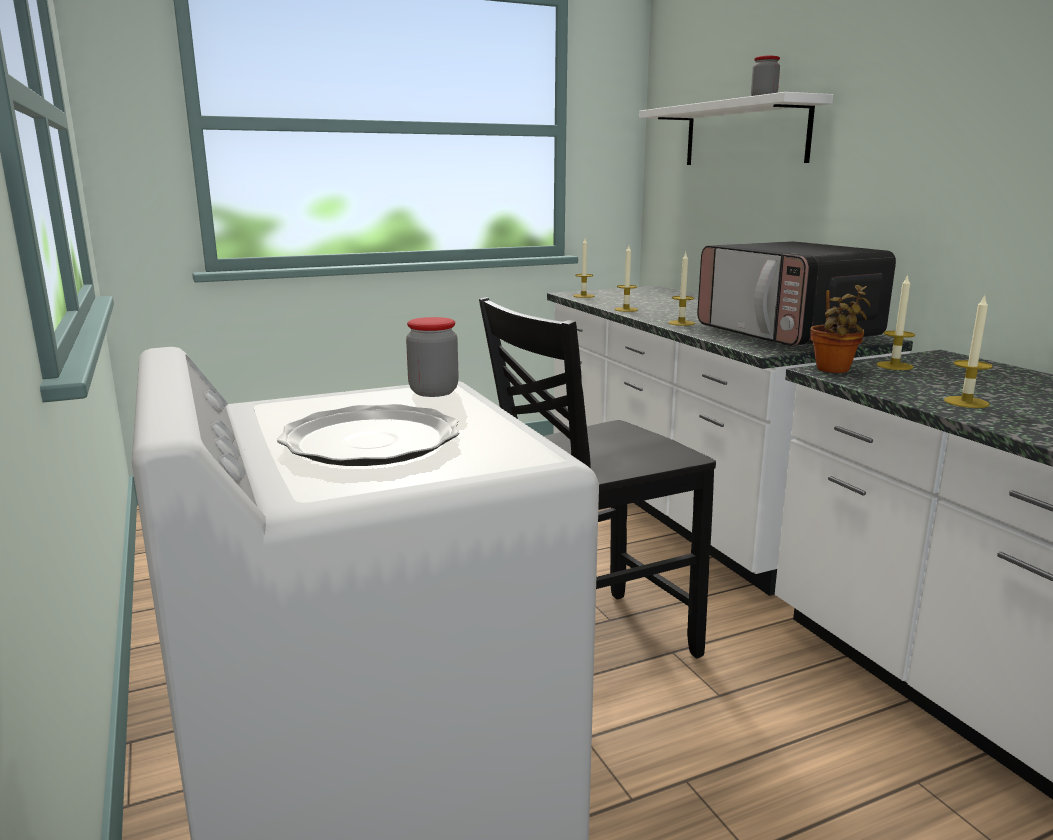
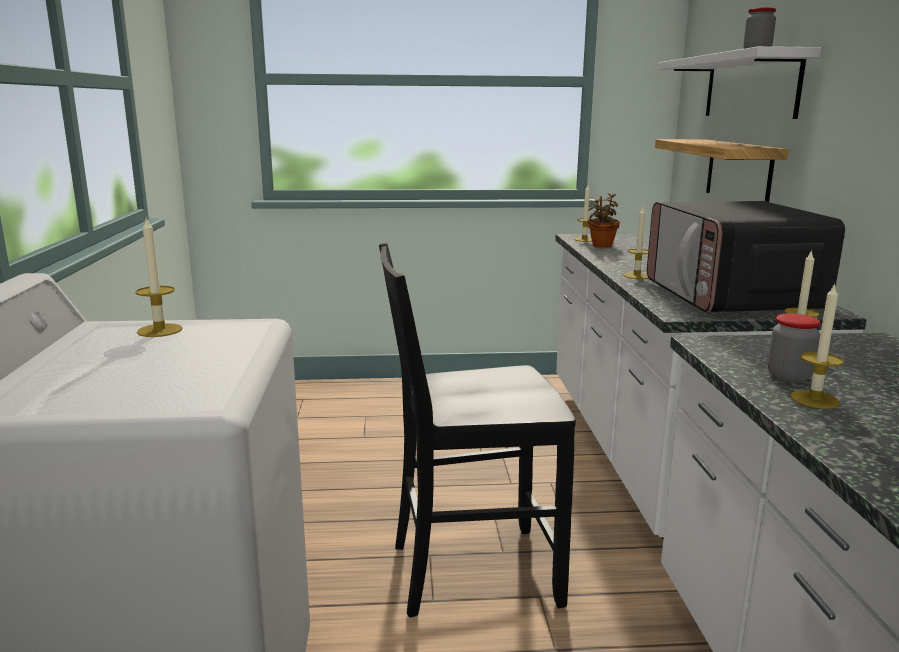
camera: 20 degrees right, 0 degrees up
plate [277,404,459,466] -> none
jar [406,317,459,397] -> jar moved to [768,313,821,383]
candle [614,246,638,312] -> candle moved to [135,216,182,337]
potted plant [810,285,871,373] -> potted plant moved to [588,193,620,248]
none -> shelf [655,139,788,202]

